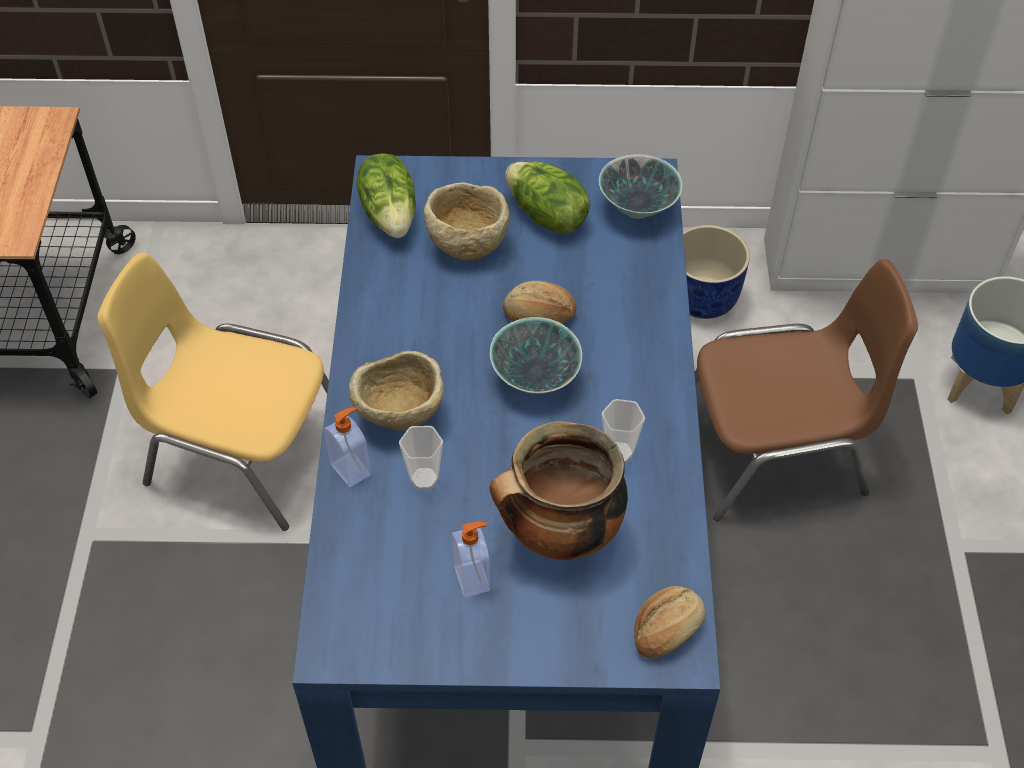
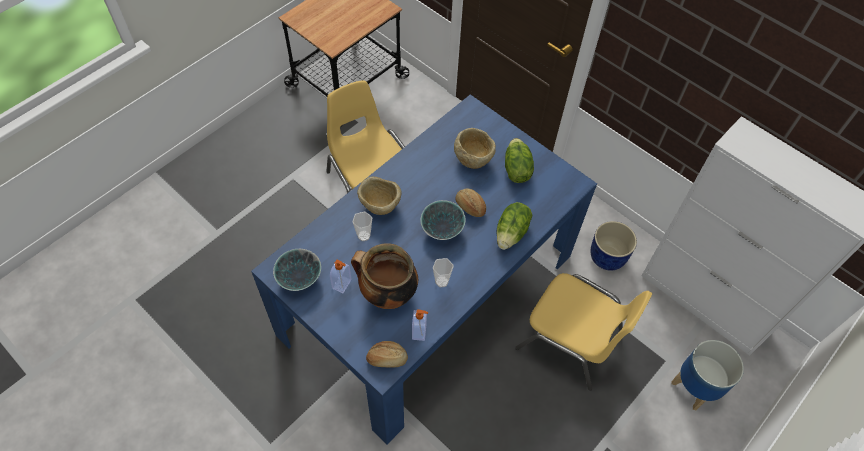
camera: 40 degrees right, 5 degrees up
soap dispenser [324,407,371,487] -> soap dispenser moved to [412,310,428,341]
lettuce [356,153,415,238] -> lettuce moved to [497,202,532,250]
bowl [599,154,682,219] -> bowl moved to [273,249,321,291]
brown chair [695,259,918,521] -> yellow chair [515,273,652,391]

